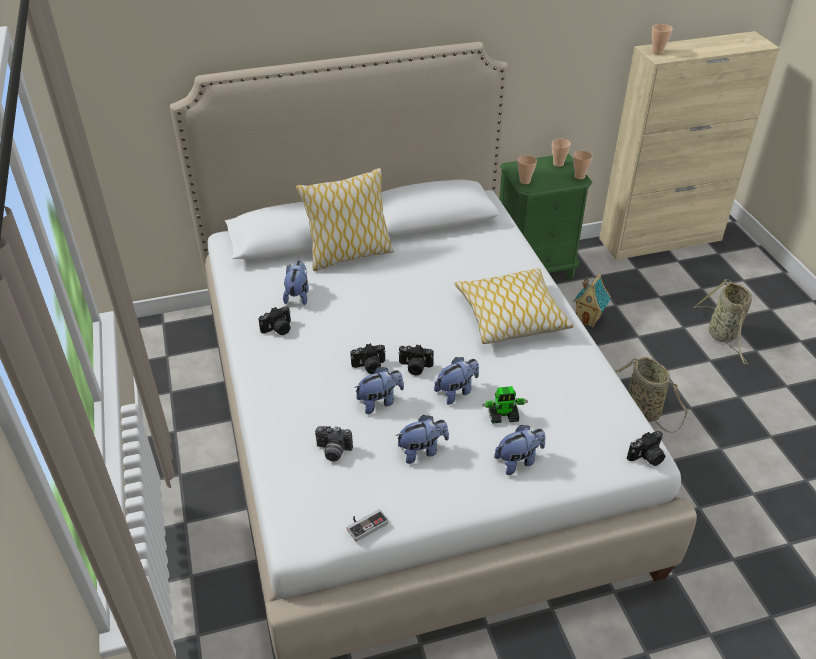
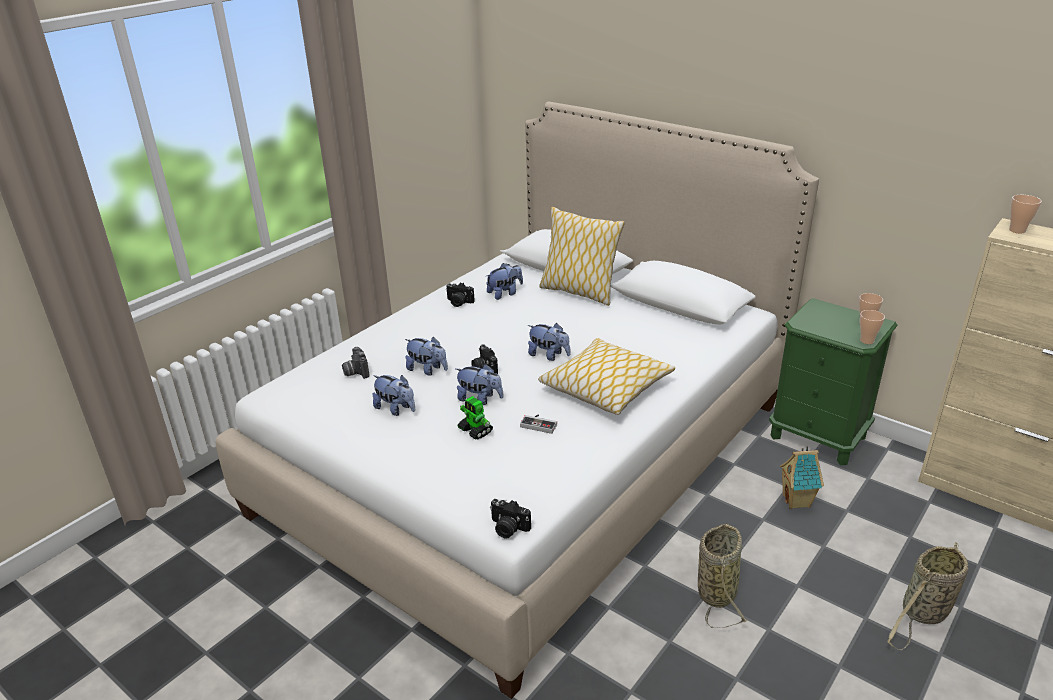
camera: 55 degrees right, 10 degrees down
game controller [347,509,388,542] -> game controller moved to [520,414,557,434]
camera [351,343,386,374] -> none
plush toy [494,425,545,475] -> plush toy moved to [528,323,570,361]
cup [518,155,537,184] -> none

